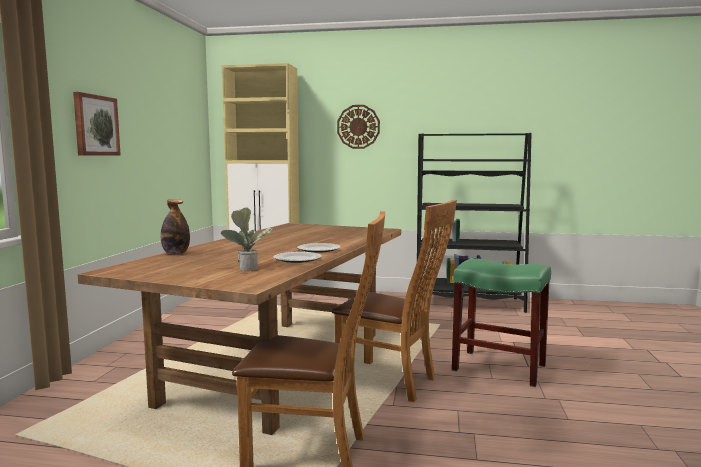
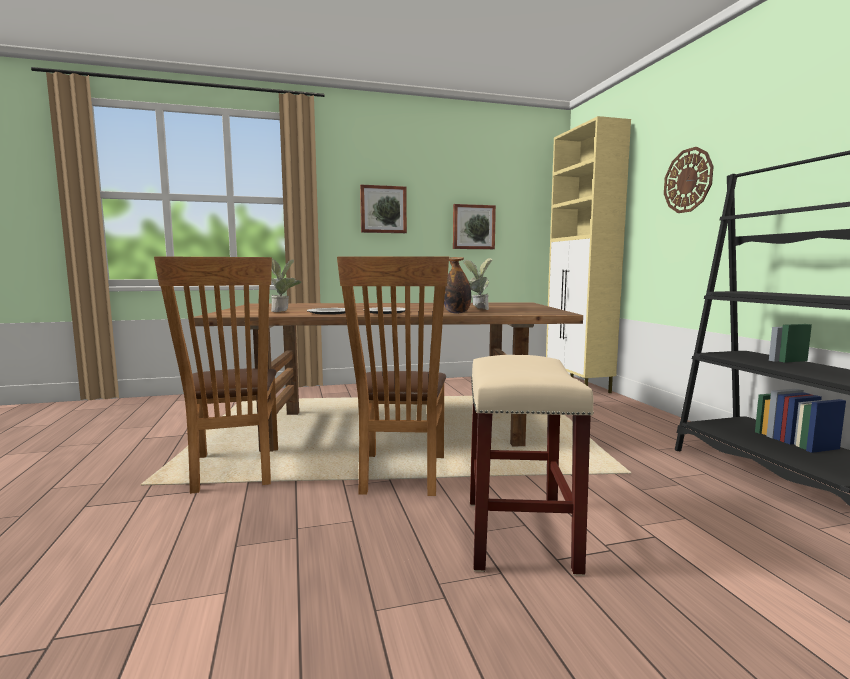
camera: 65 degrees right, 0 degrees up
bottle [161,199,190,254] -> bottle moved to [444,257,471,313]
green stool [452,258,551,387] -> beige stool [470,355,594,576]
none -> picture [453,204,496,249]
none -> potted plant [463,258,493,310]

